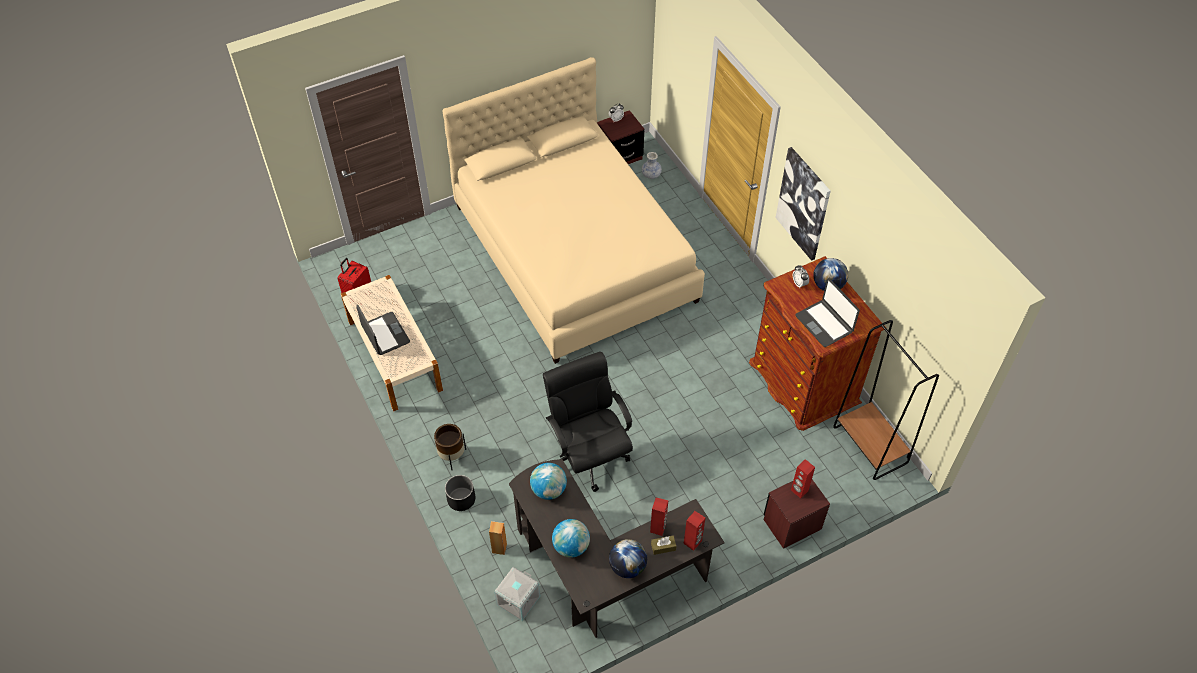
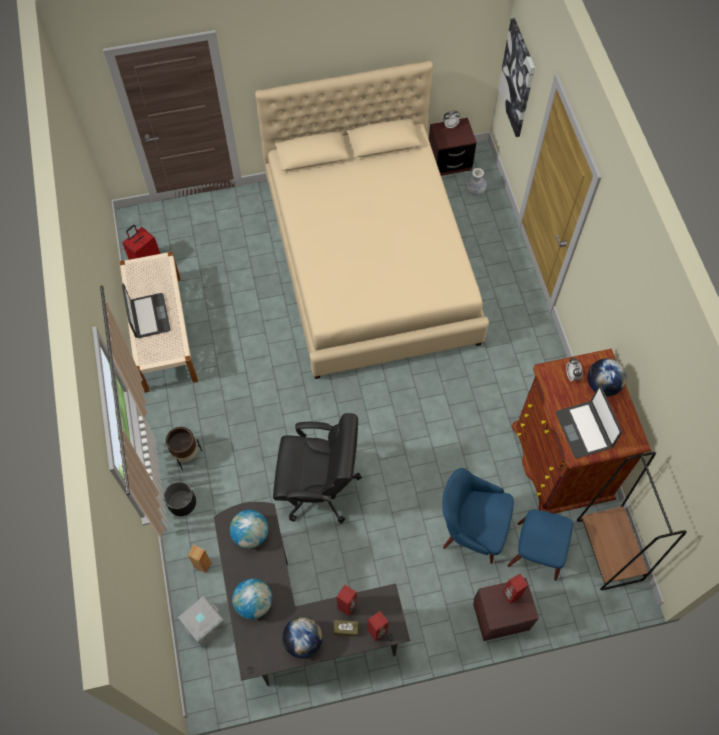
camera: 15 degrees right, 10 degrees up
black office chair [543,352,633,492] -> black office chair turned 105 degrees clockwise [273,413,362,524]
picture [776,147,831,261] -> picture moved to [498,18,535,137]
none -> blue armchair [442,468,573,581]

